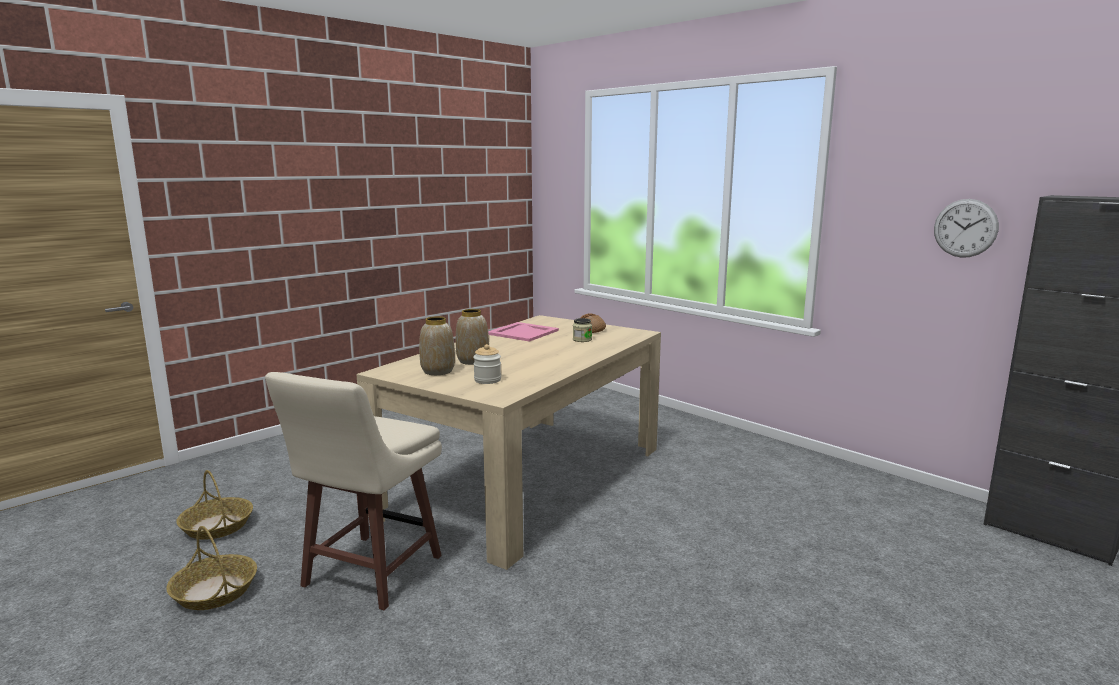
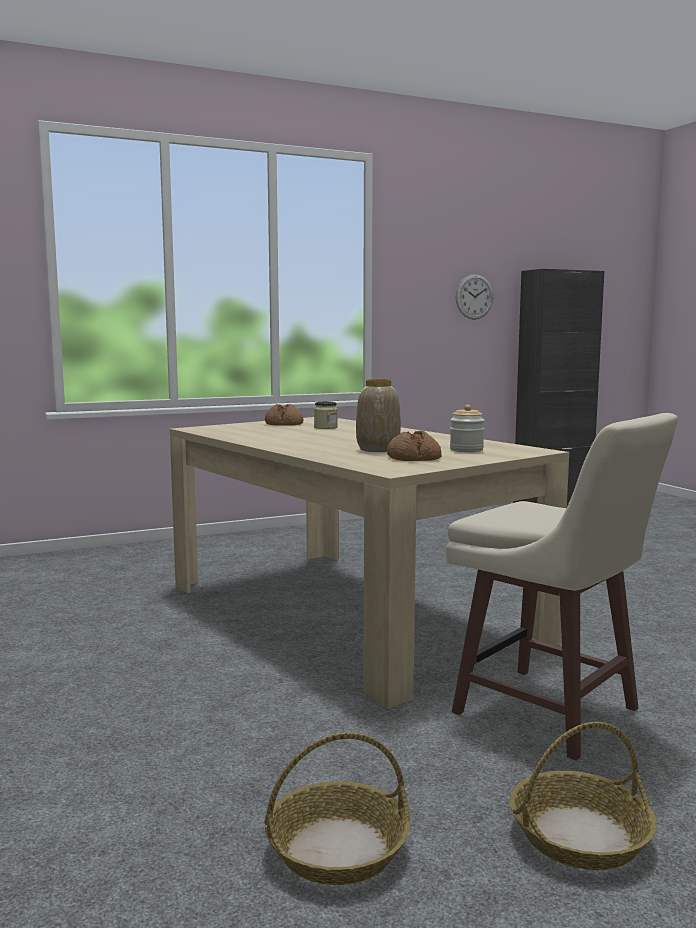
camera: 70 degrees left, 5 degrees down
vase [419,316,455,375] -> bread [387,431,442,461]
pink tray [488,322,559,342] -> none

